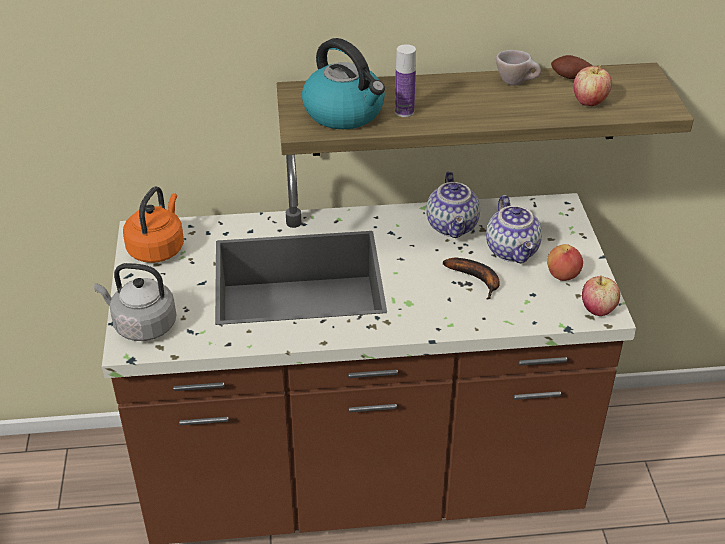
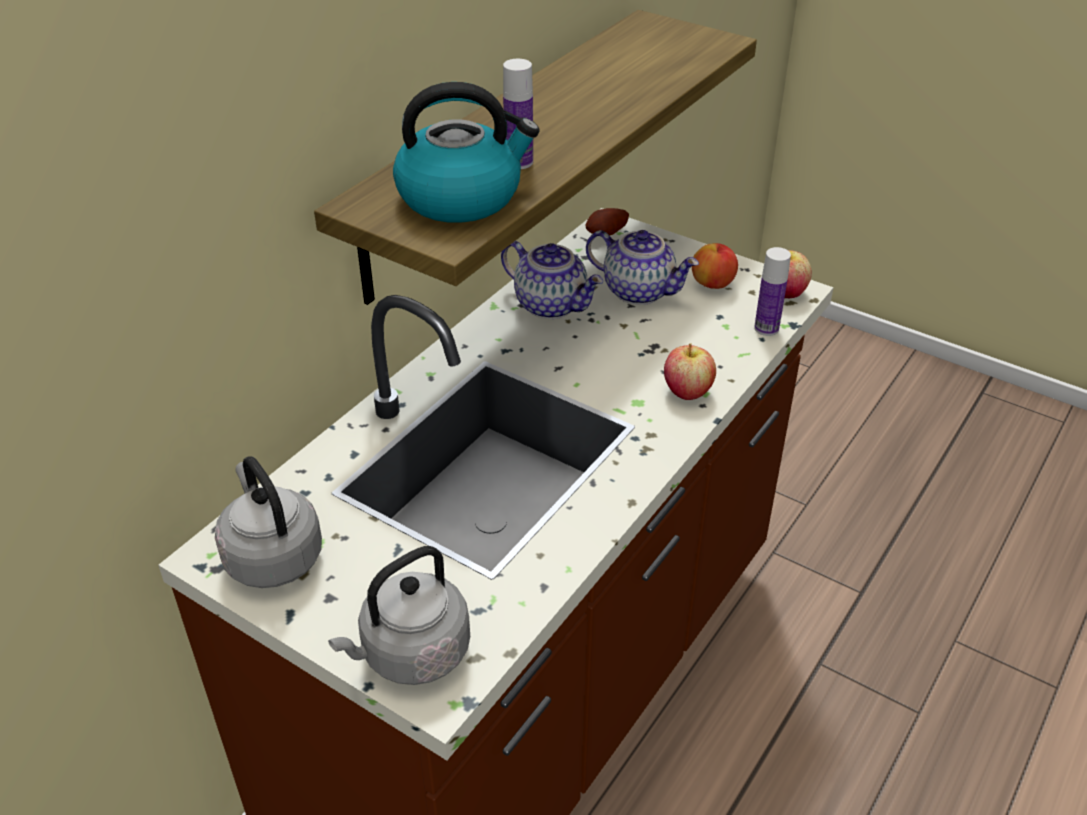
camera: 50 degrees left, 0 degrees up
orange kettle [123,186,184,263] -> grey kettle [215,456,322,588]
banana [443,258,500,300] -> none
beige cup [496,50,541,85] -> none
potato [551,55,592,79] -> potato moved to [585,208,629,236]
apple [573,65,612,106] -> apple moved to [664,343,716,400]
none -> bottle [754,247,791,336]

